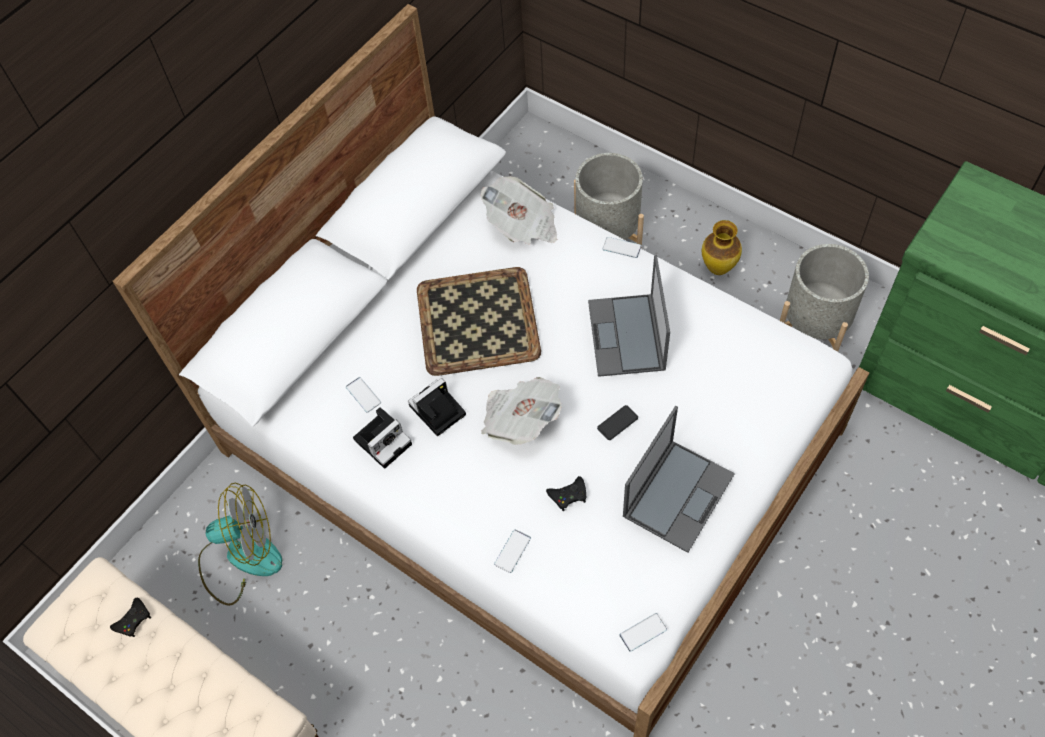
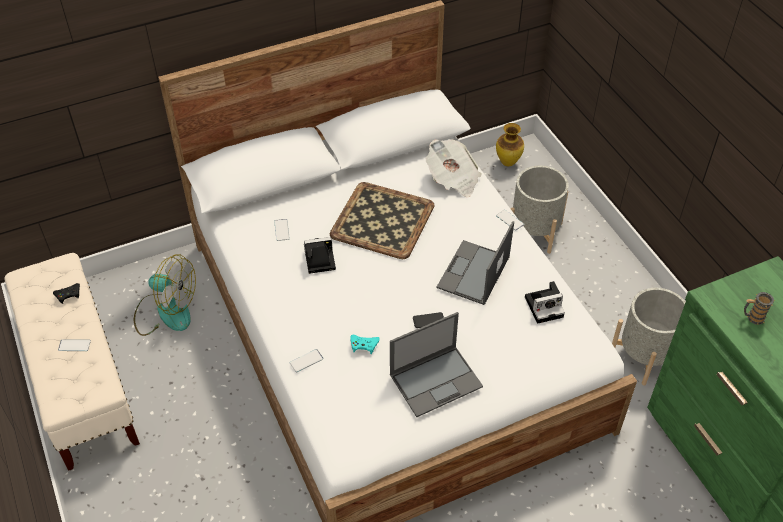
camera: 25 degrees right, 10 degrees down
camera [353,407,412,469] -> camera moved to [525,281,565,324]
newspaper [481,377,561,445] -> none
black game controller [546,476,587,511] -> turquoise game controller [350,334,380,354]
phone [619,613,667,652] -> phone moved to [58,339,91,351]
vase [702,220,742,275] -> vase moved to [496,123,524,166]
none -> mug [744,292,775,325]

